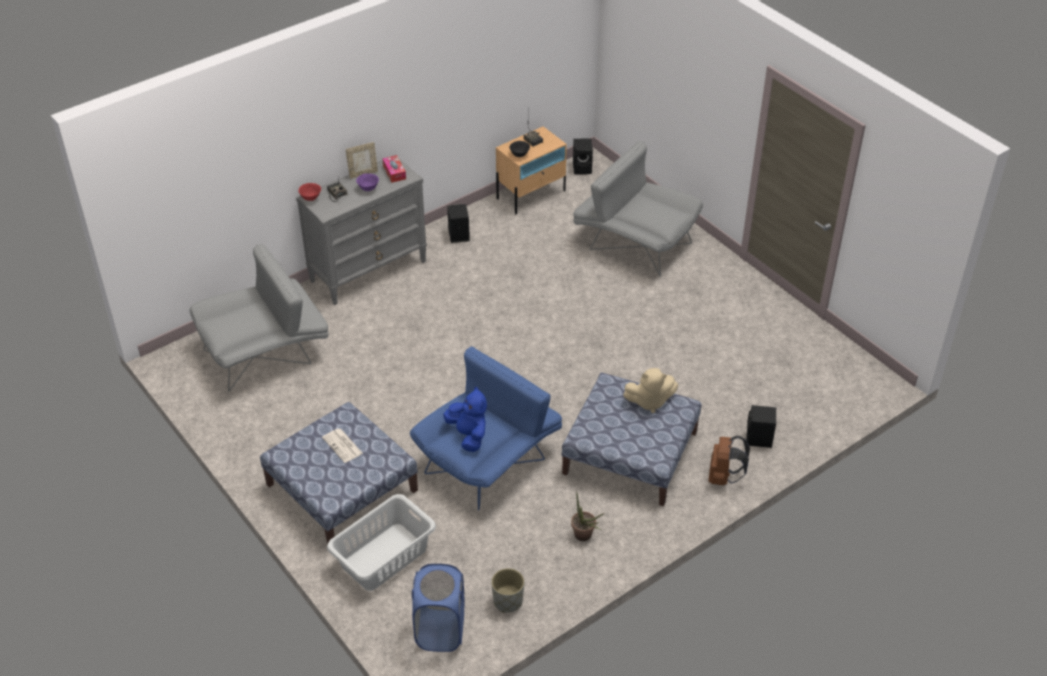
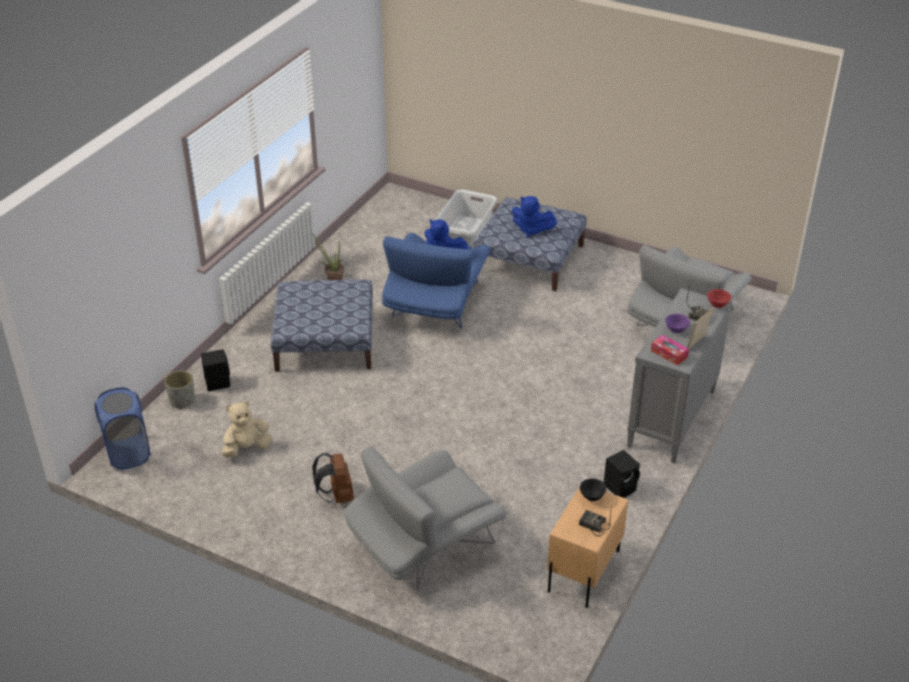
camera: 155 degrees right, 5 degrees down
newspaper [322,428,363,463] -> blue plush toy [512,196,557,237]
blue laundry basket [412,564,464,652] -> blue laundry basket moved to [95,387,151,470]
grey planter [491,568,524,613] -> grey planter moved to [164,371,195,409]
black speaker [573,138,593,175] -> none
grey armchair [573,141,703,276] -> grey armchair turned 135 degrees clockwise [344,447,507,590]
beige plush toy [623,368,678,413] -> beige plush toy moved to [221,401,272,457]
brown backpack [708,436,750,485] -> brown backpack moved to [312,453,354,503]

